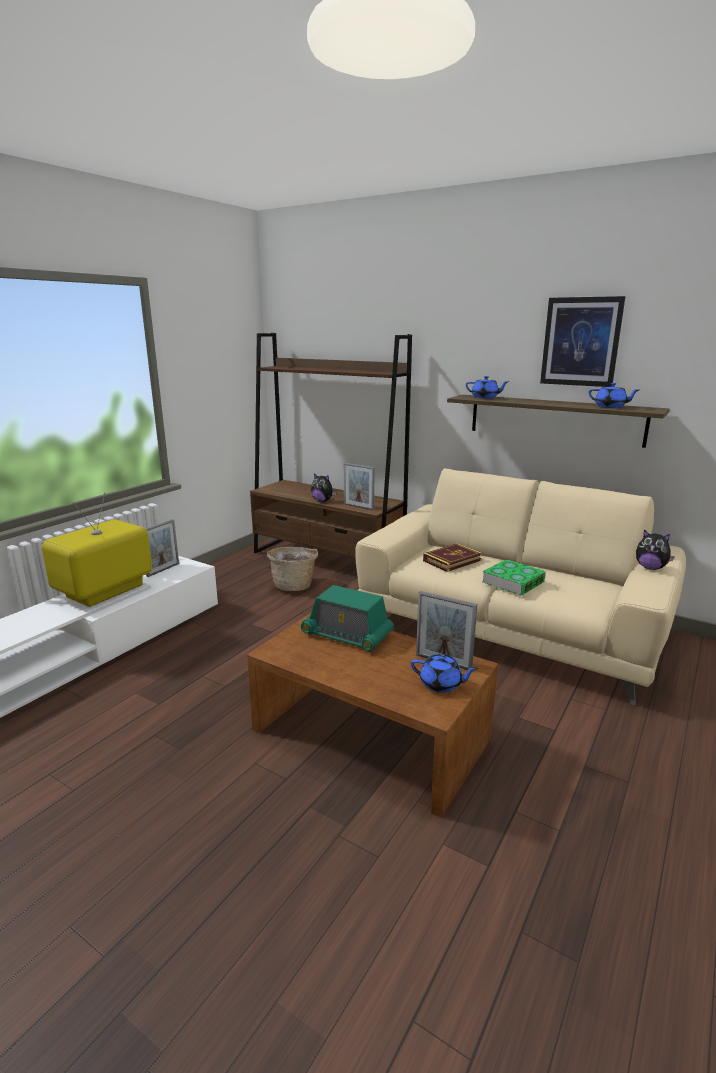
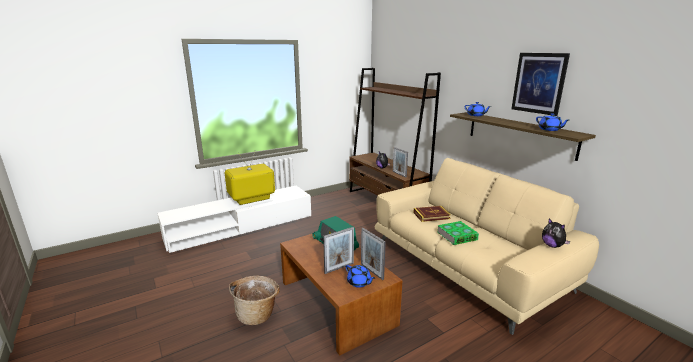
camera: 25 degrees right, 0 degrees up
picture frame [146,519,179,577] -> picture frame moved to [323,227,354,274]
basket [267,547,318,591] -> basket moved to [229,275,280,325]

